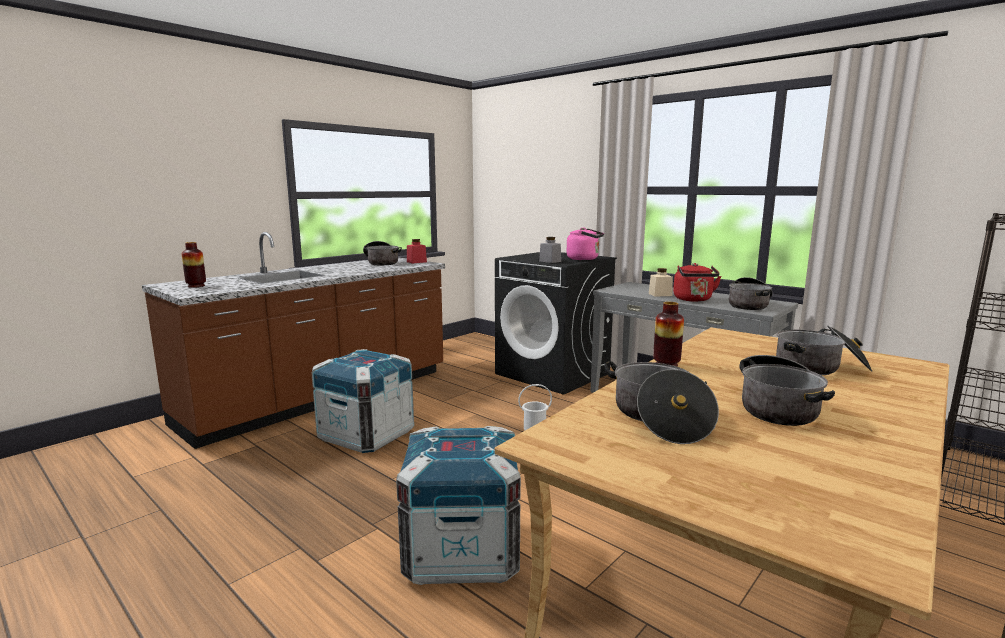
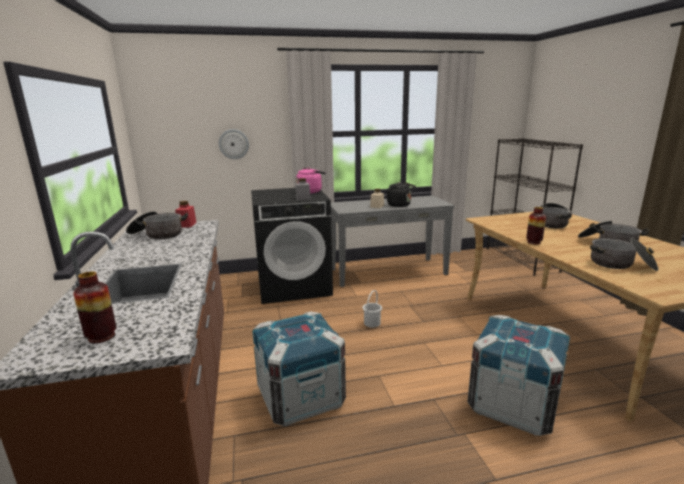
camera: 55 degrees left, 5 degrees up
red kettle [673,263,722,302] -> black kettle [387,182,416,207]
cooking pot [729,277,773,310] -> none
none -> wall clock [219,129,249,159]

